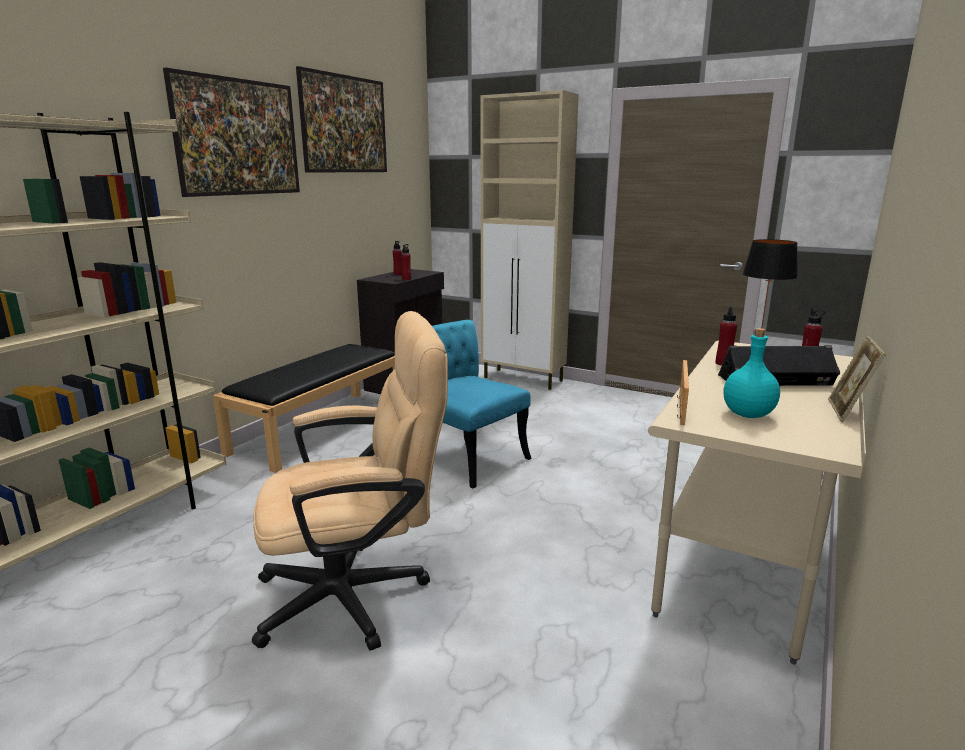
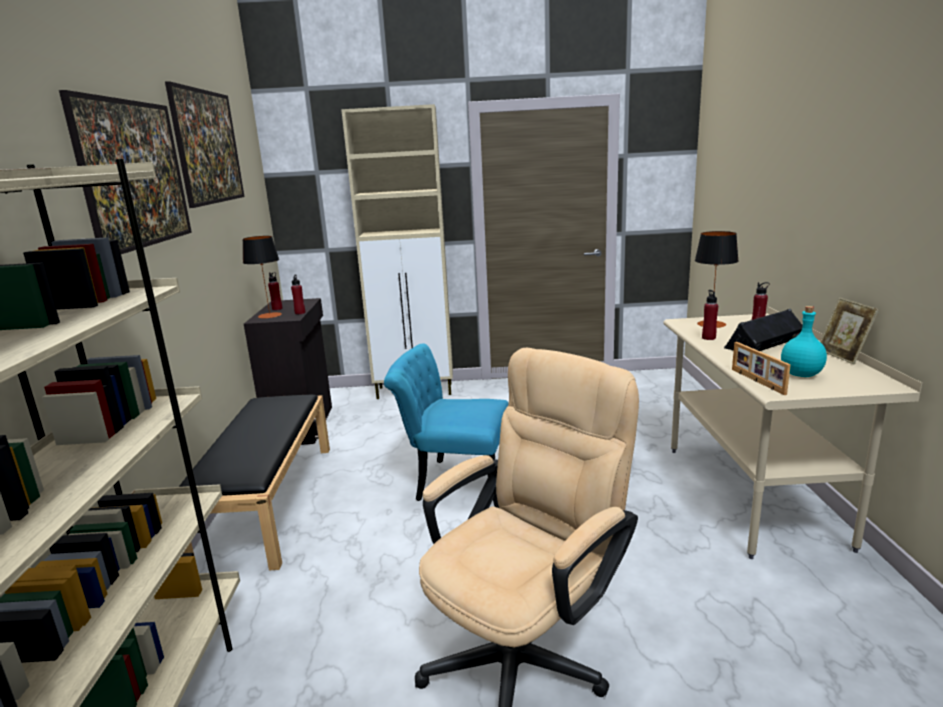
camera: 30 degrees left, 0 degrees up
none -> table lamp [242,236,282,318]

